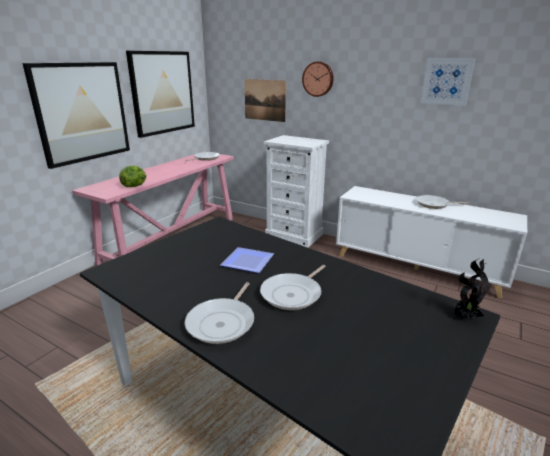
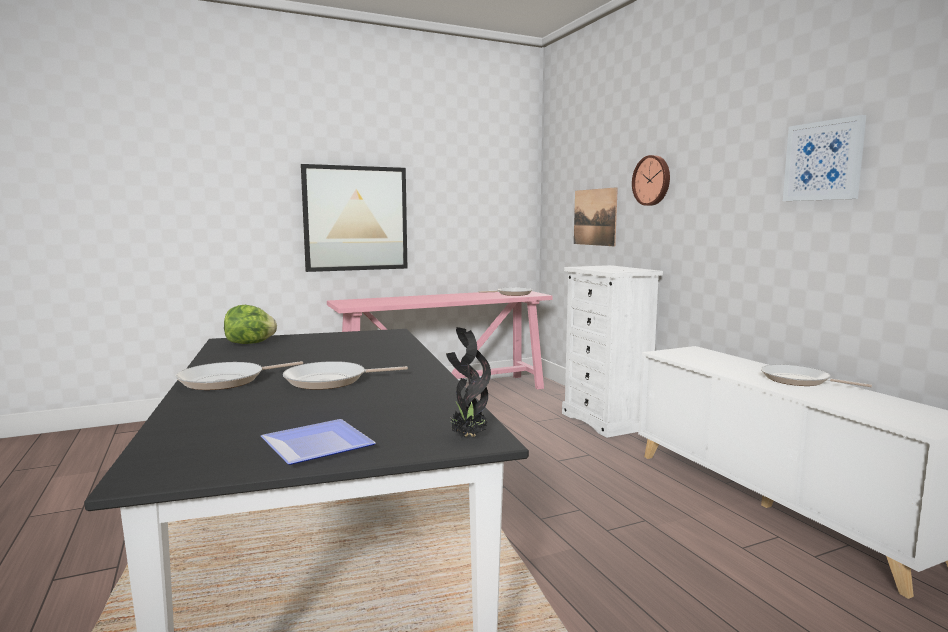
camera: 35 degrees right, 15 degrees down
lettuce [119,166,147,187] -> lettuce moved to [224,305,277,344]
picture [126,51,195,138] -> none
plate [221,247,274,273] -> plate moved to [261,419,376,465]

